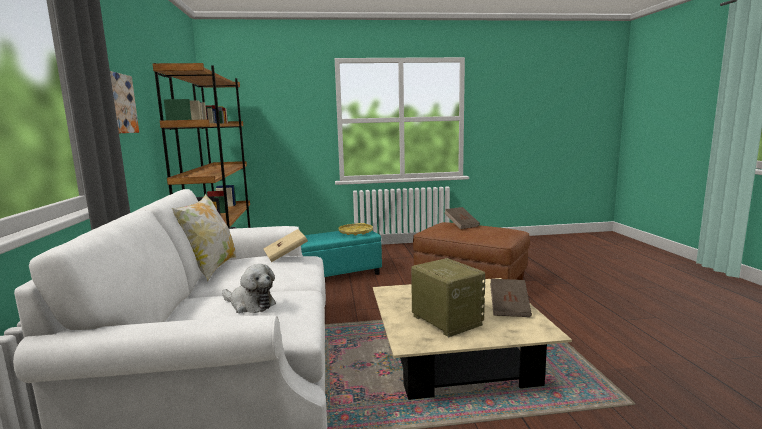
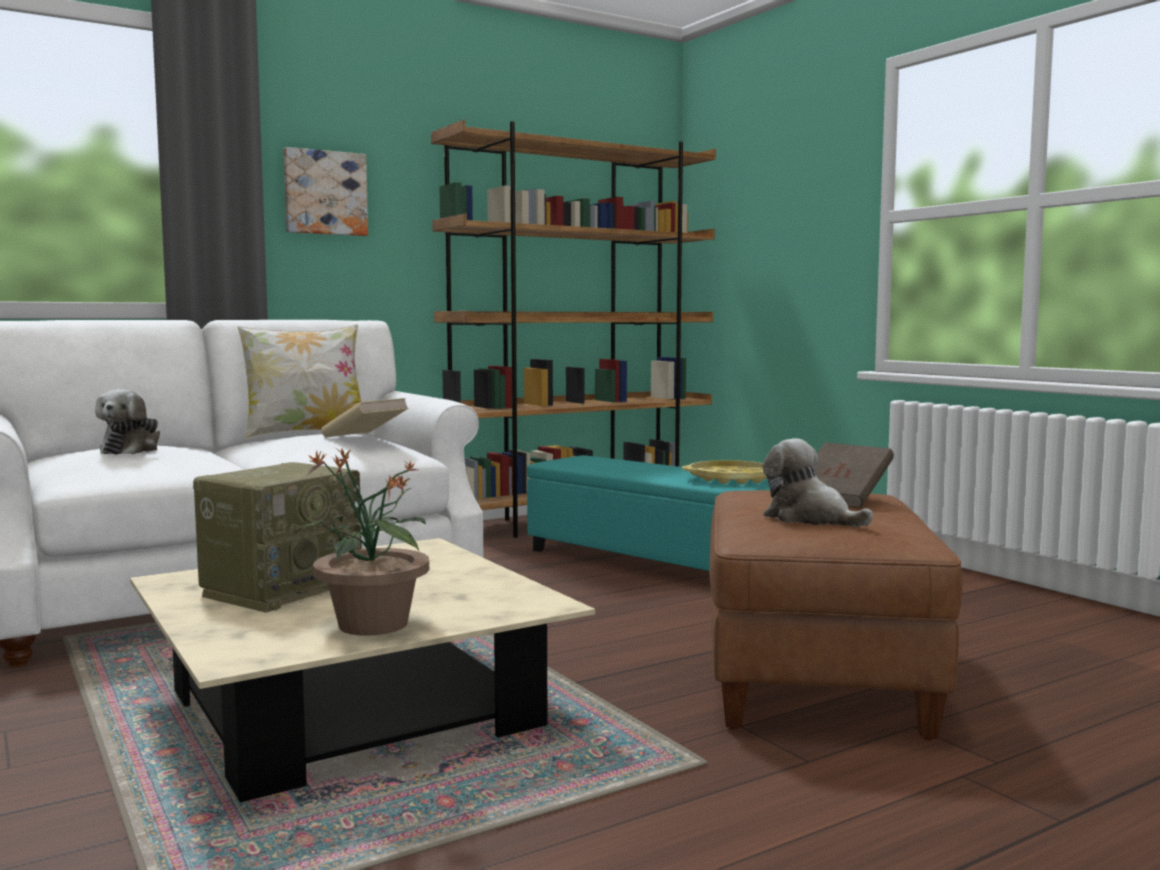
camera: 65 degrees right, 5 degrees down
brown book [490,279,532,317] -> potted plant [294,449,429,636]
none -> plush toy [763,438,873,527]

